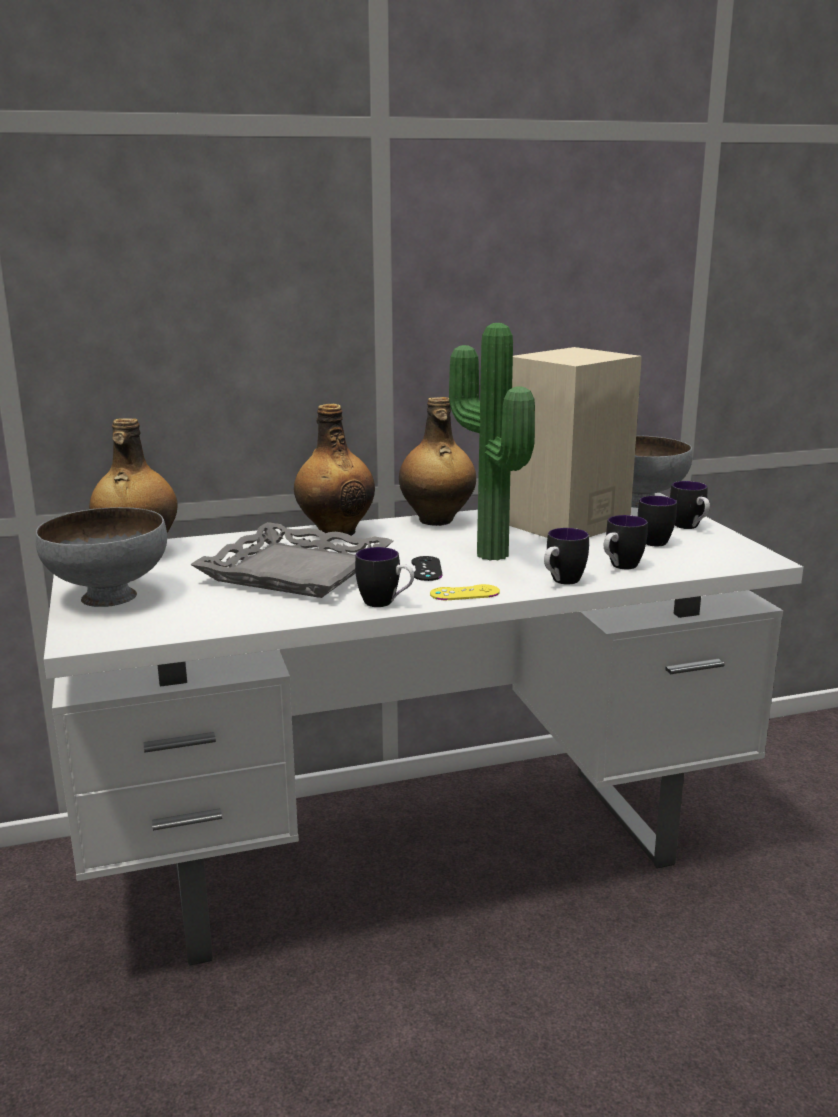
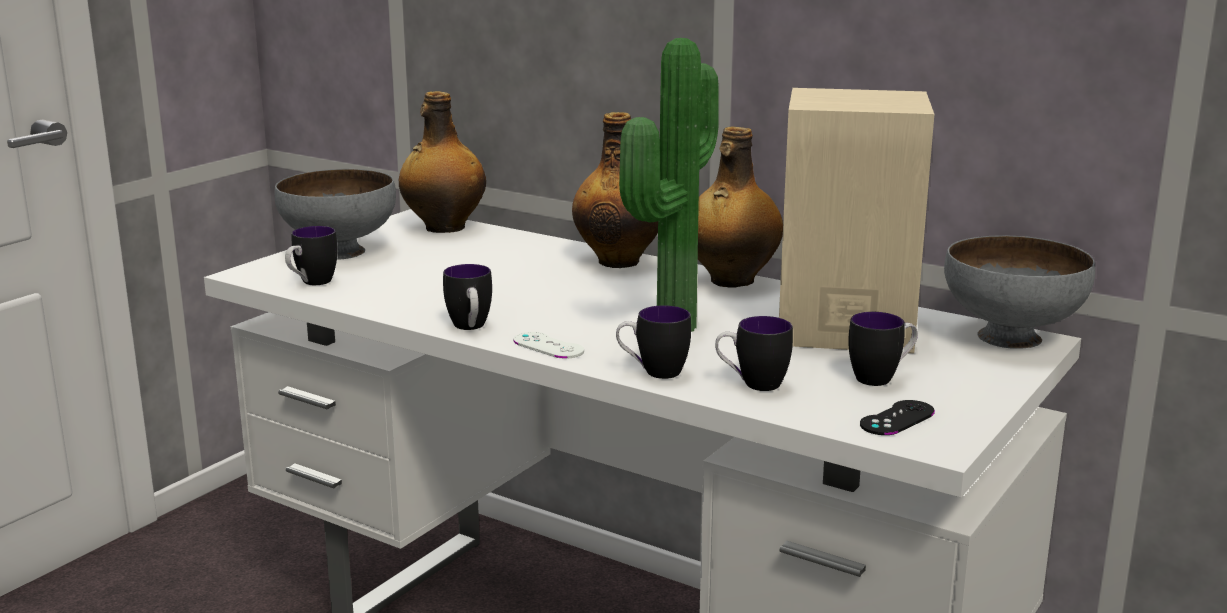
camera: 50 degrees right, 0 degrees up
grey tray [190,522,393,598] -> none
black game controller [411,556,443,581] -> black game controller moved to [860,400,935,435]
yellow game controller [430,584,500,600] -> white game controller [513,332,584,359]
mug [670,481,710,529] -> mug moved to [285,226,338,285]

